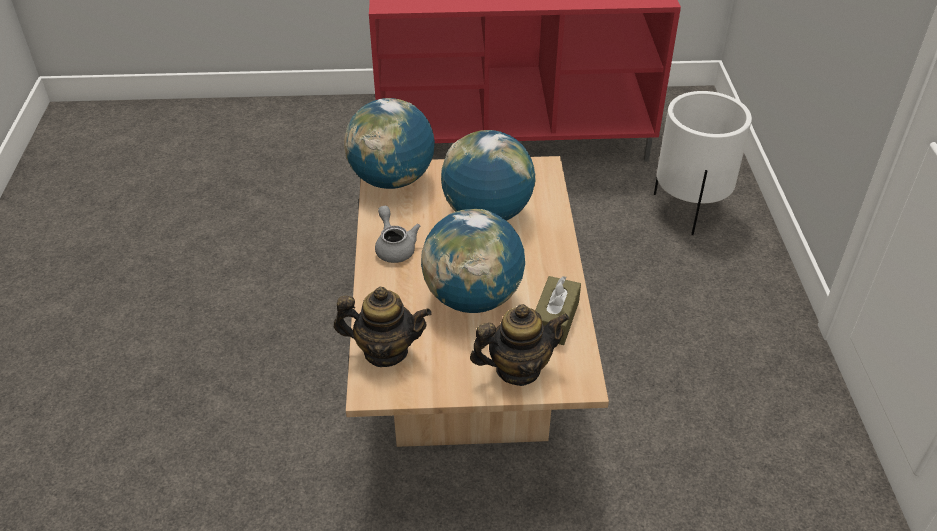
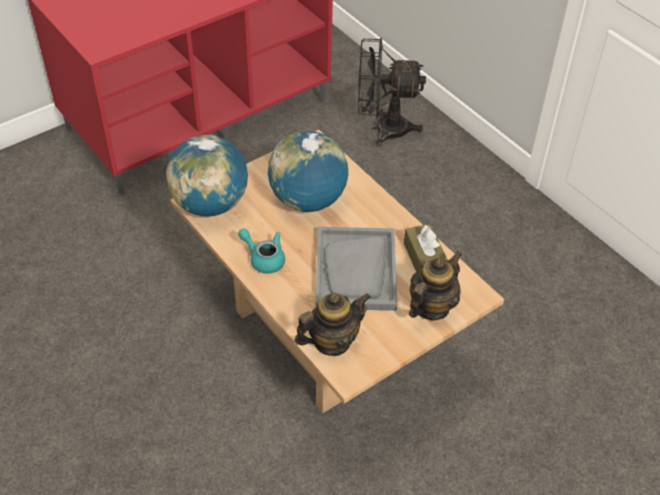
camera: 35 degrees left, 5 degrees up
grey teapot [375,206,420,263] -> turquoise teapot [238,228,285,274]
globe [421,209,525,313] -> grey tray [315,227,397,311]
white planter [654,91,752,235] -> black fan [358,38,426,146]

